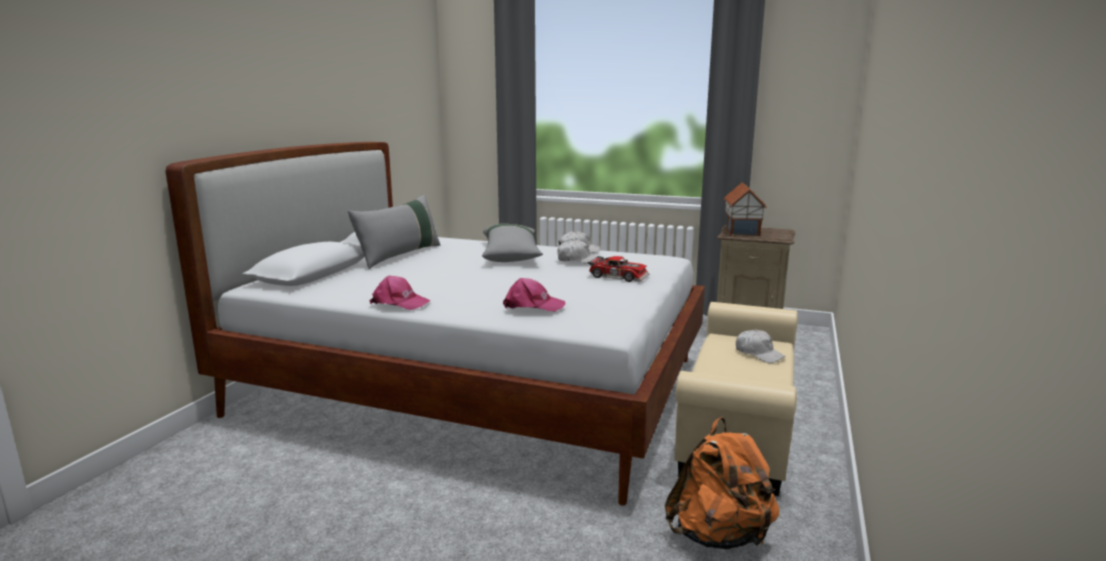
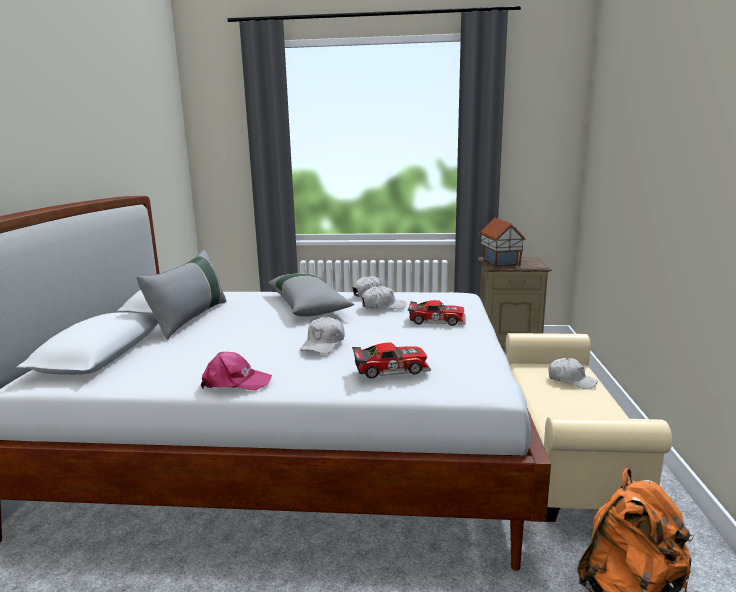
camera: 15 degrees left, 0 degrees up
pink cap [503,278,566,312] -> toy car [352,342,431,379]
none -> white cap [300,316,345,354]

